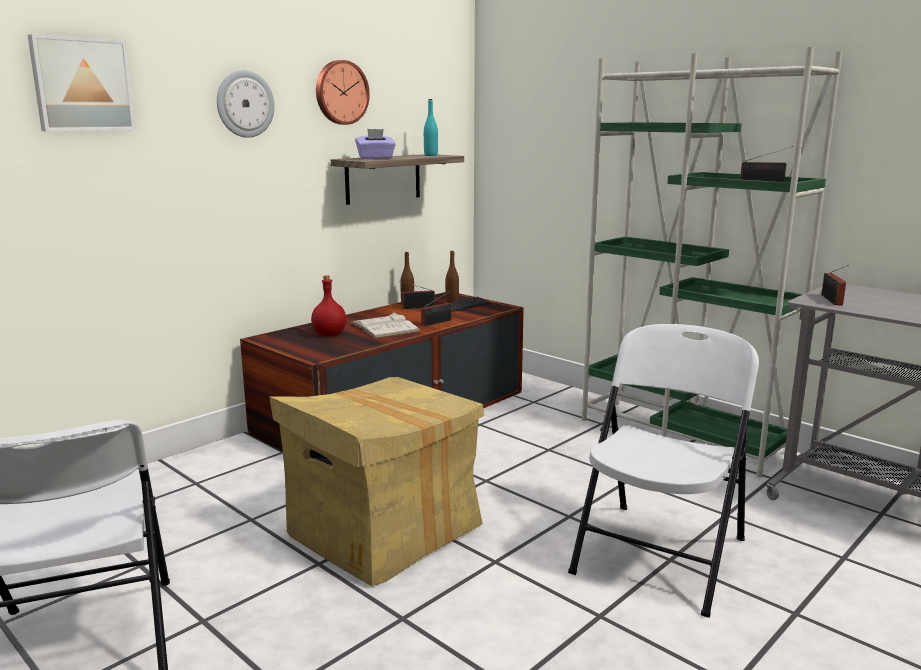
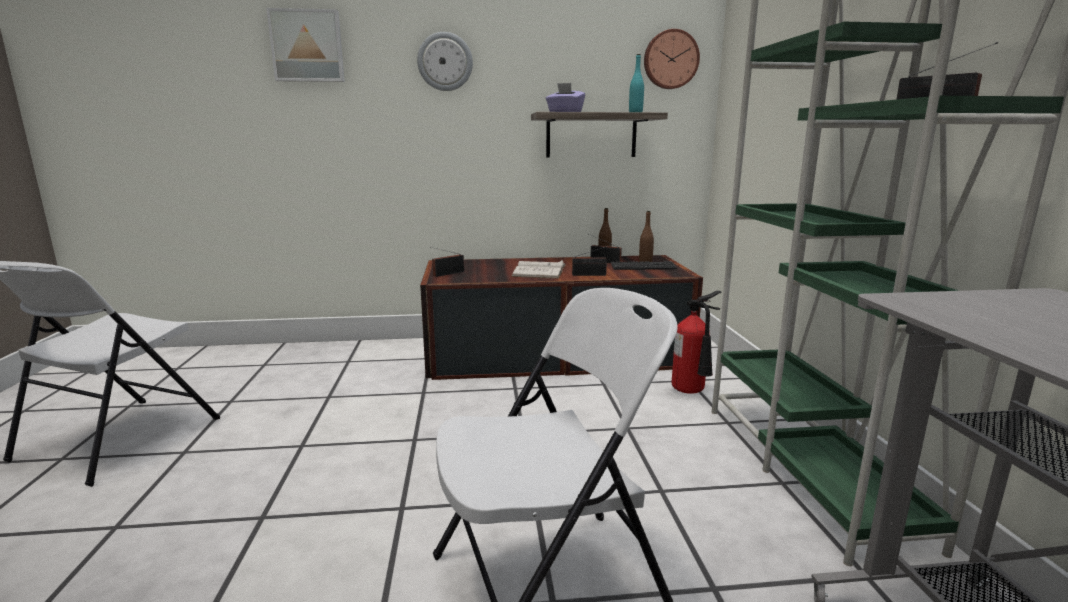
camera: 40 degrees right, 0 degrees up
cardboard box [269,377,484,586] -> none
red bottle [311,275,346,336] -> none
wall clock [316,60,370,125] -> wall clock moved to [644,29,700,89]
radio [821,265,849,306] -> radio moved to [430,247,464,277]
none -> fire extinguisher [672,291,722,394]

